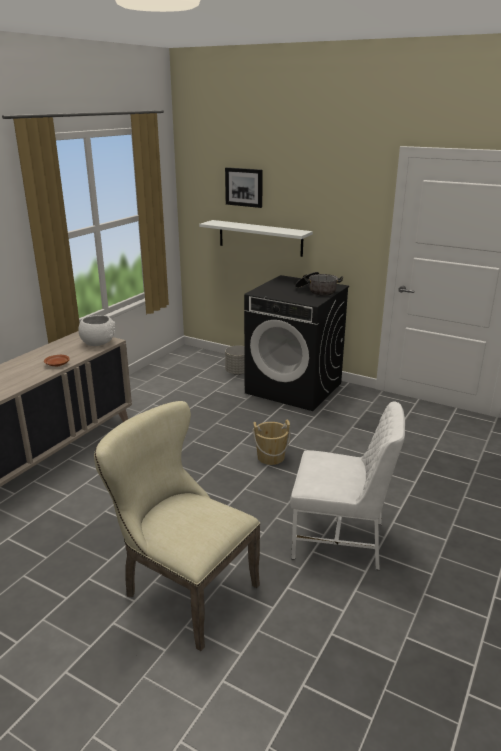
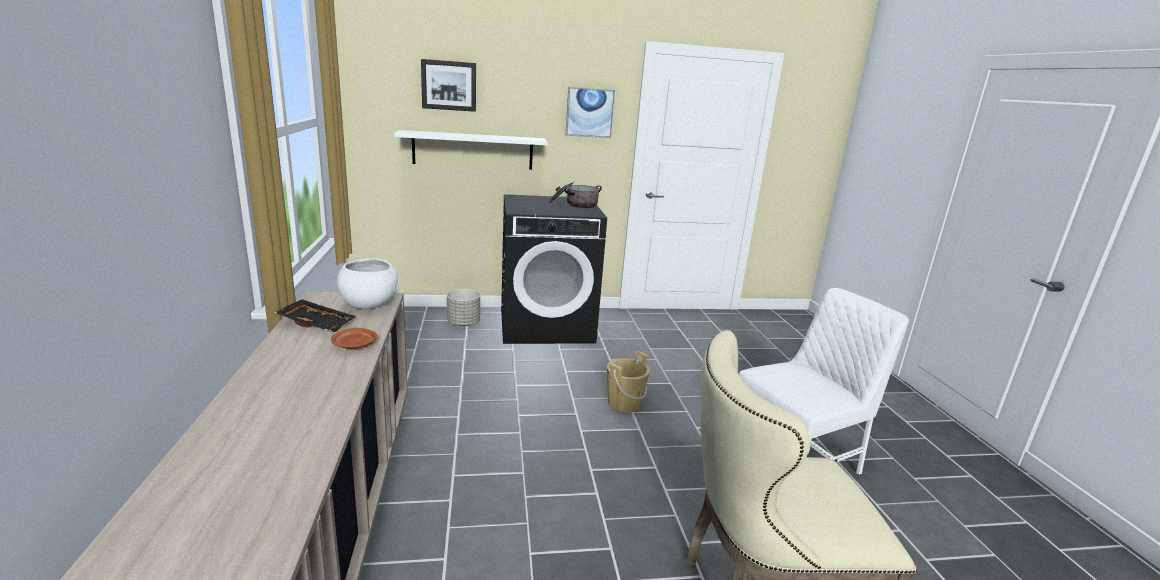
camera: 40 degrees left, 5 degrees down
none -> black tray [274,299,356,332]
none -> picture [566,87,615,138]

